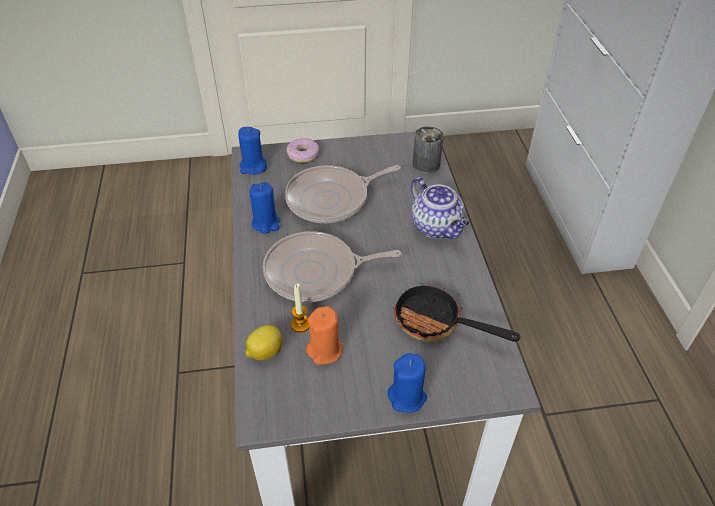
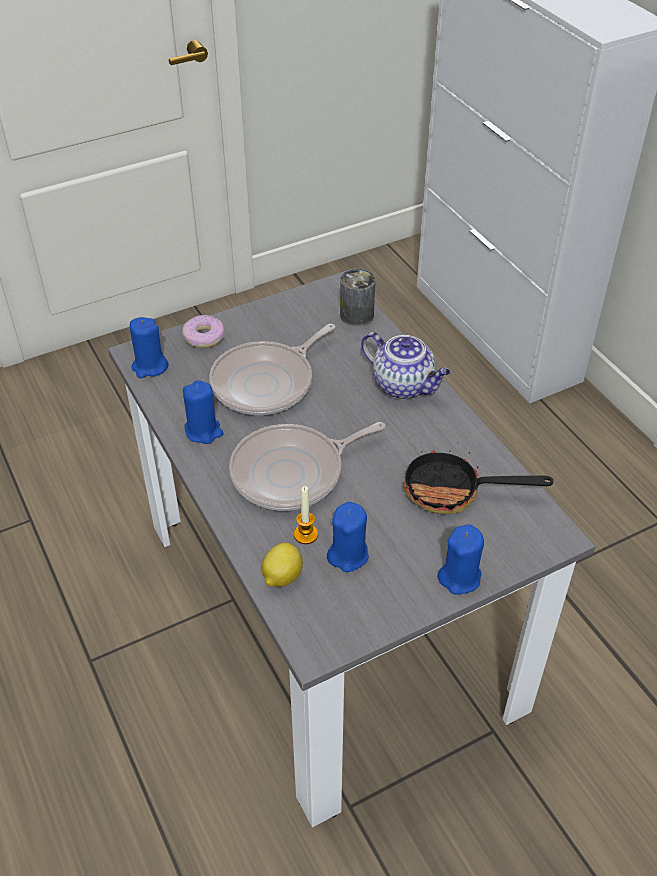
camera: 20 degrees left, 0 degrees up
orange candle [306,306,344,365] -> blue candle [327,502,369,572]

